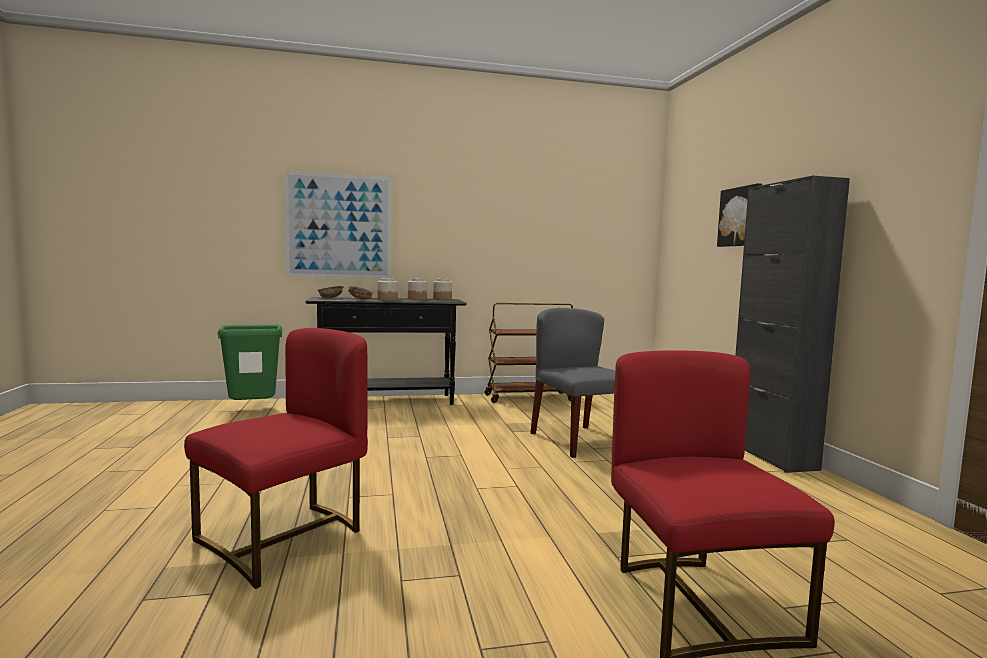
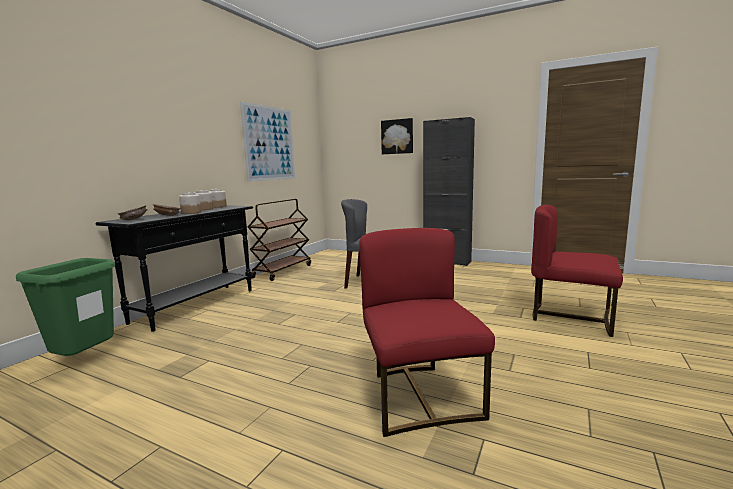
camera: 50 degrees left, 5 degrees up
picture [284,171,391,279] -> picture moved to [240,101,295,182]

